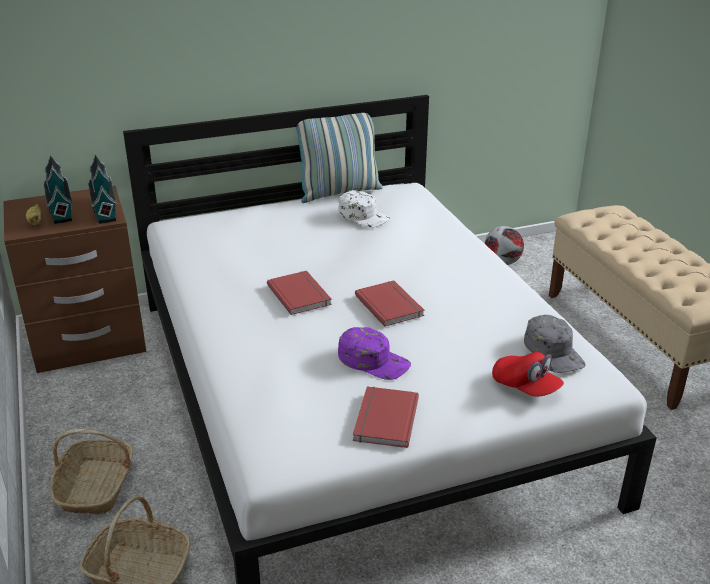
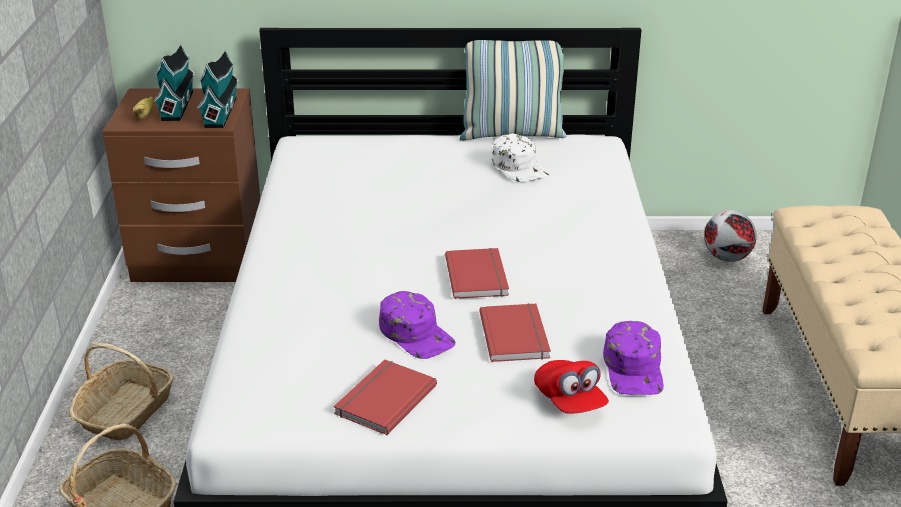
camera: 20 degrees right, 0 degrees up
red book [267,271,332,315] -> red book moved to [480,303,551,362]
grey cap [524,315,586,373] -> purple cap [603,321,664,395]

